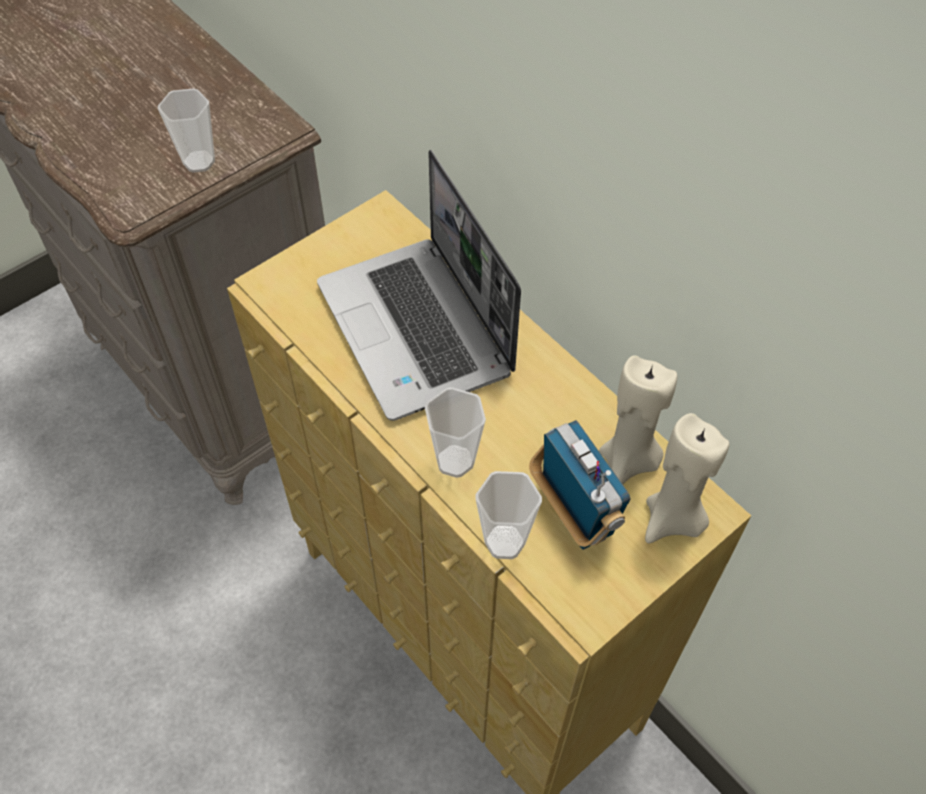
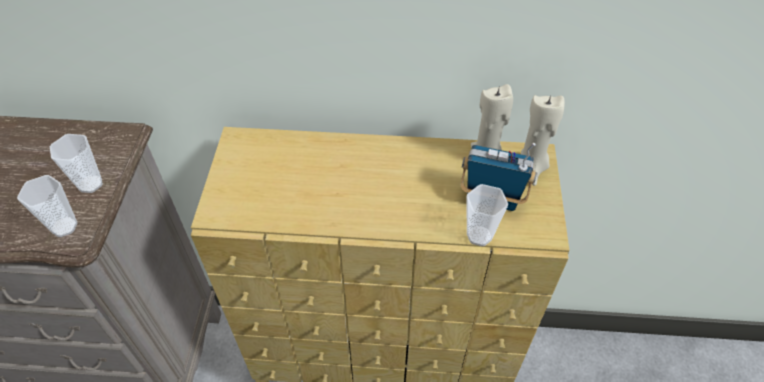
camera: 45 degrees left, 5 degrees down
laptop [317,150,521,421] -> none
cup [425,387,486,478] -> cup moved to [17,175,78,237]

